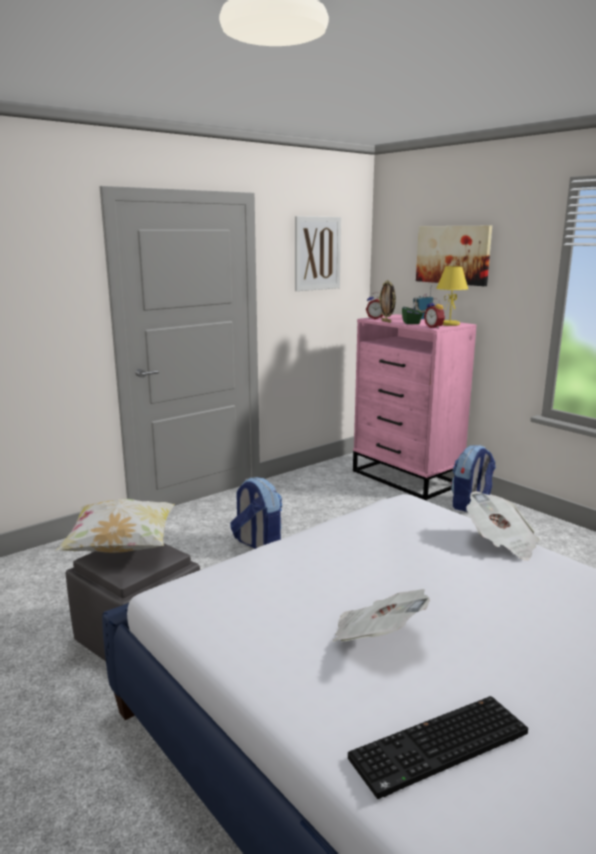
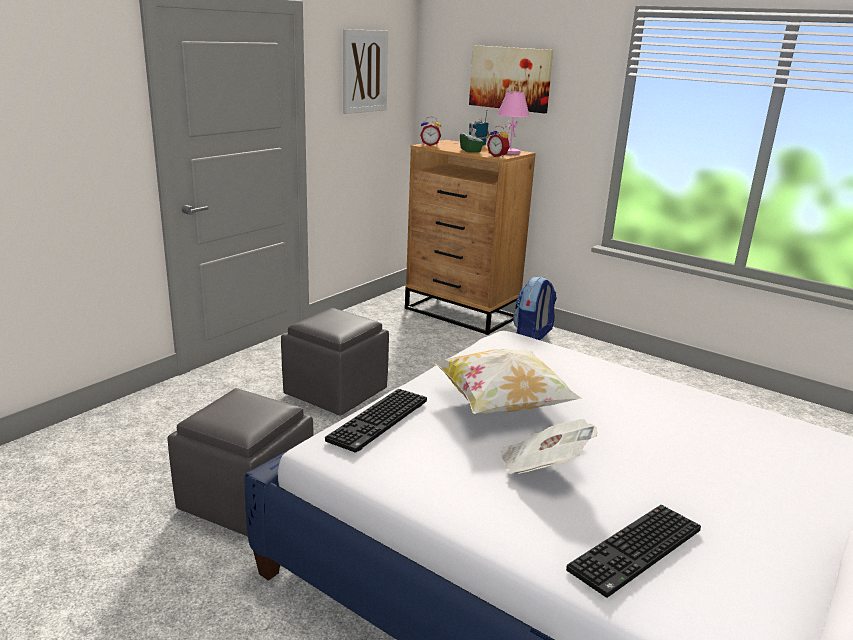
camera: 15 degrees left, 5 degrees up
pillow [56,499,175,553] -> pillow moved to [433,349,583,414]
backpack [230,477,282,549] -> grey ottoman [281,308,389,416]
pink dresser [353,314,477,500] -> brown dresser [405,140,536,335]
picture frame [379,280,396,323] -> none
yellow table lamp [436,266,468,326] -> pink table lamp [497,91,530,154]
newspaper [466,491,540,561] -> none
none -> keyboard [325,389,427,453]

